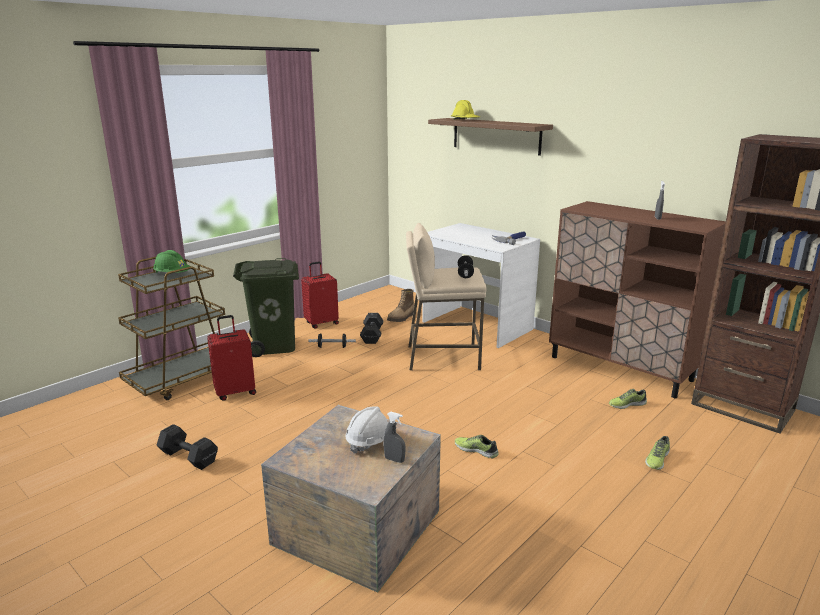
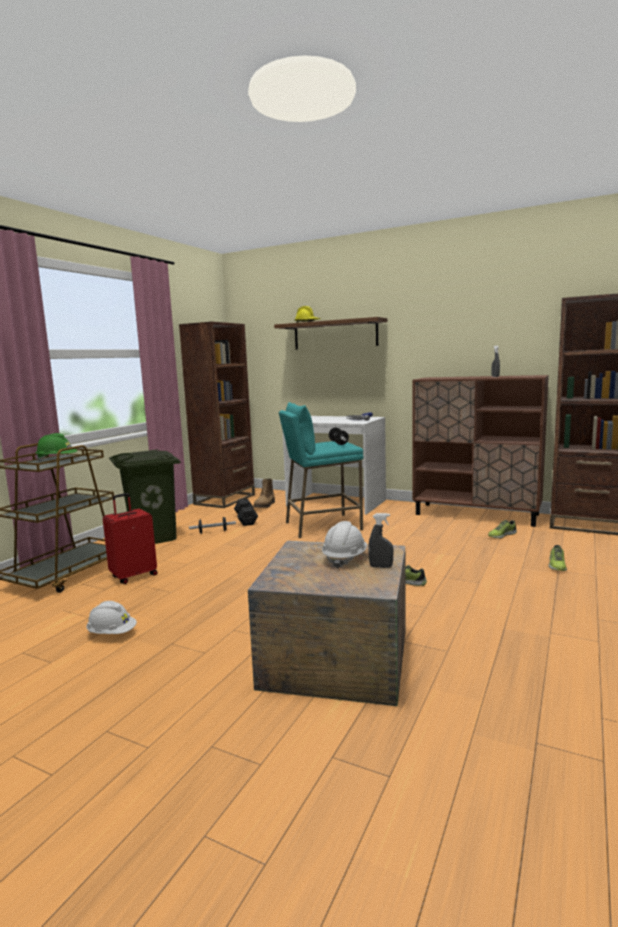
camera: 15 degrees left, 10 degrees down
black dumbbell [156,424,218,470] -> white hard hat [86,601,137,634]
red suitcase [301,262,339,329] -> none
beige stool [406,223,487,370] -> turquoise stool [279,402,363,538]
none -> brown bookcase [179,322,255,508]

